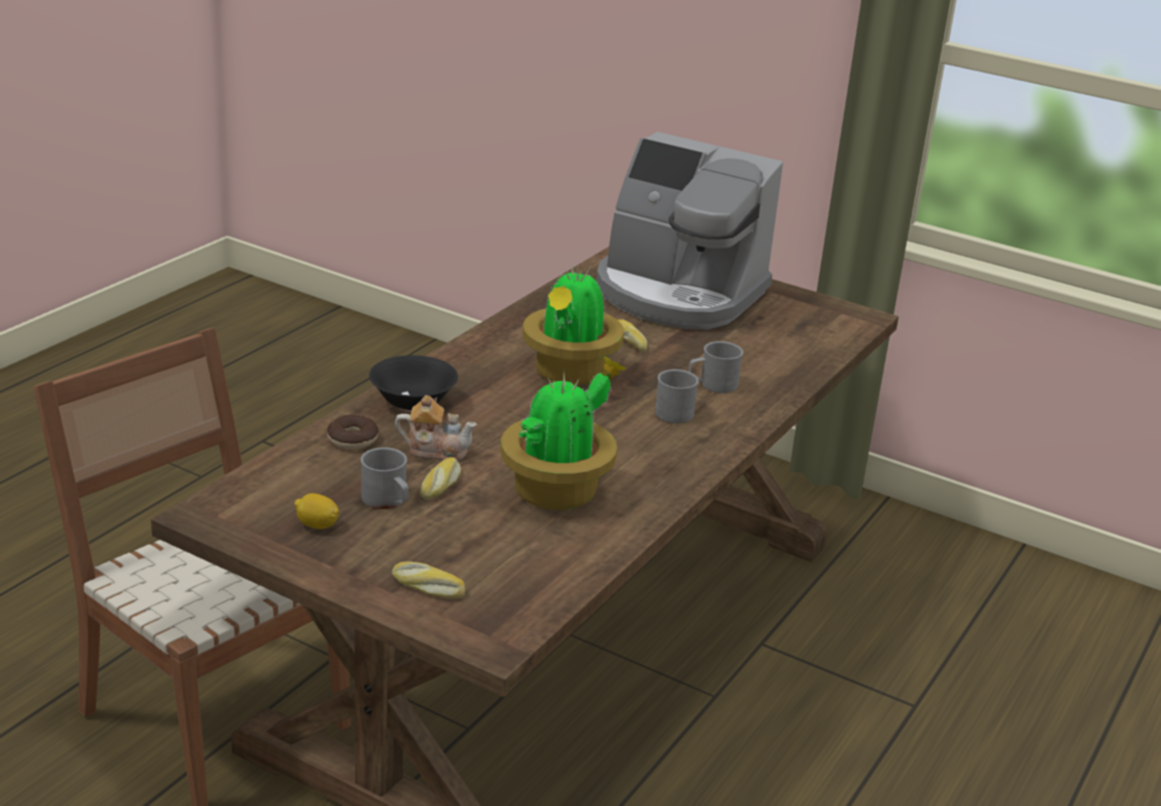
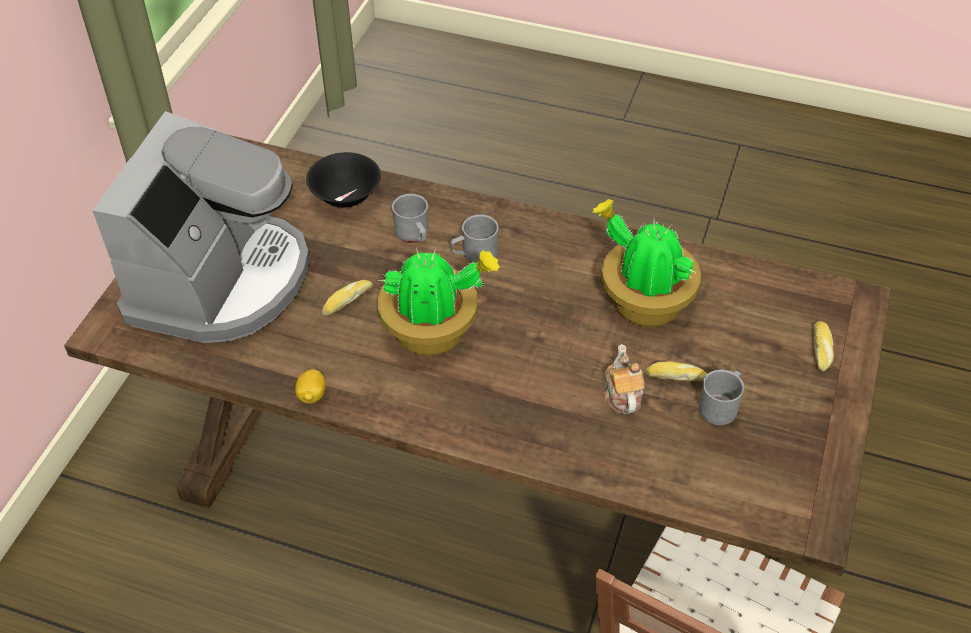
camera: 100 degrees left, 20 degrees up
lemon [294,493,340,529] -> lemon moved to [295,369,326,404]
donut [327,414,379,450] -> none
black bowl [369,355,458,412] -> black bowl moved to [306,152,381,207]

